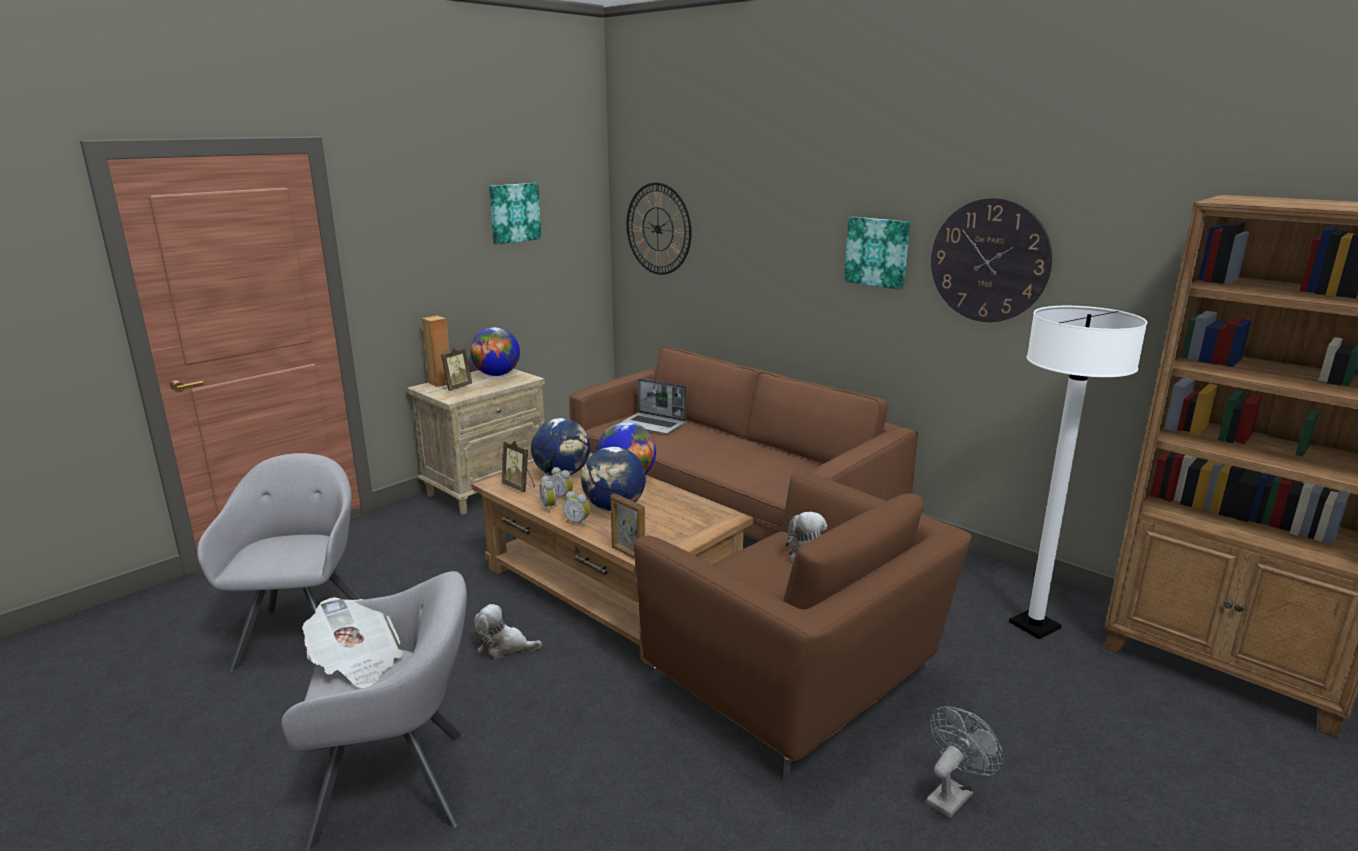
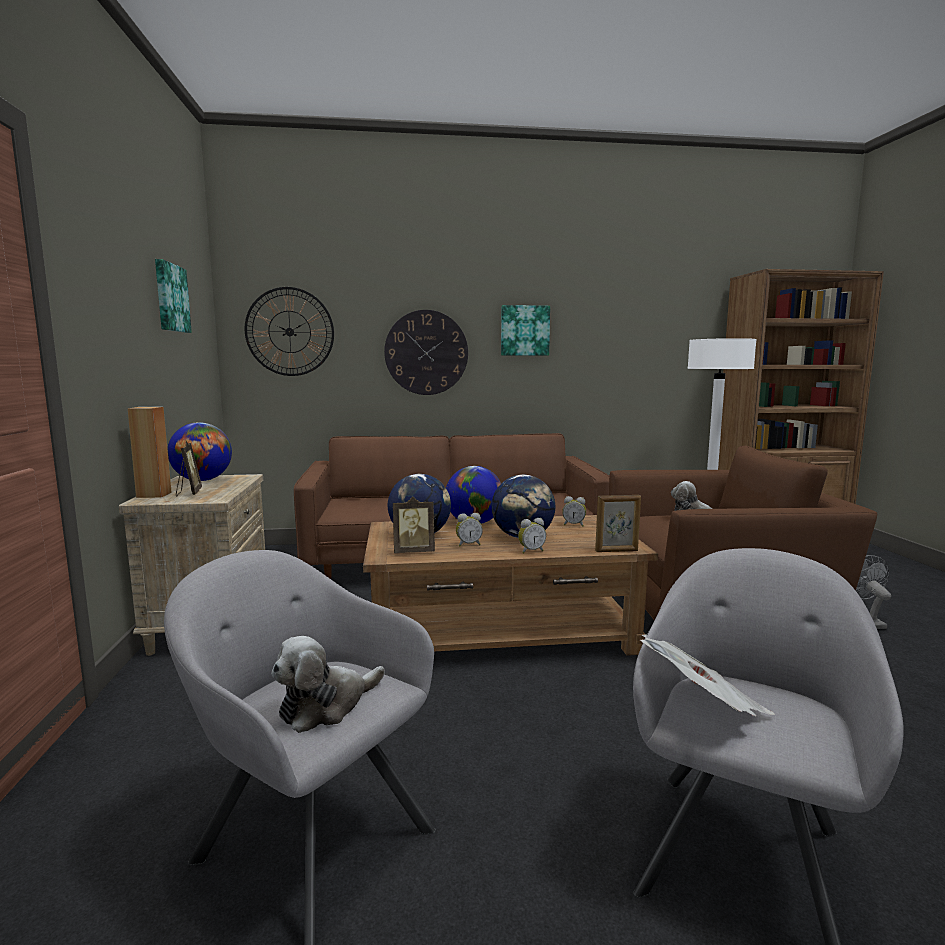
camera: 50 degrees left, 10 degrees down
plush toy [474,604,542,659] -> plush toy moved to [271,636,385,733]
alarm clock [540,476,557,512] -> alarm clock moved to [562,496,586,527]
laptop [622,378,686,434] -> none
wall clock [931,198,1052,322] -> wall clock moved to [384,310,468,395]

